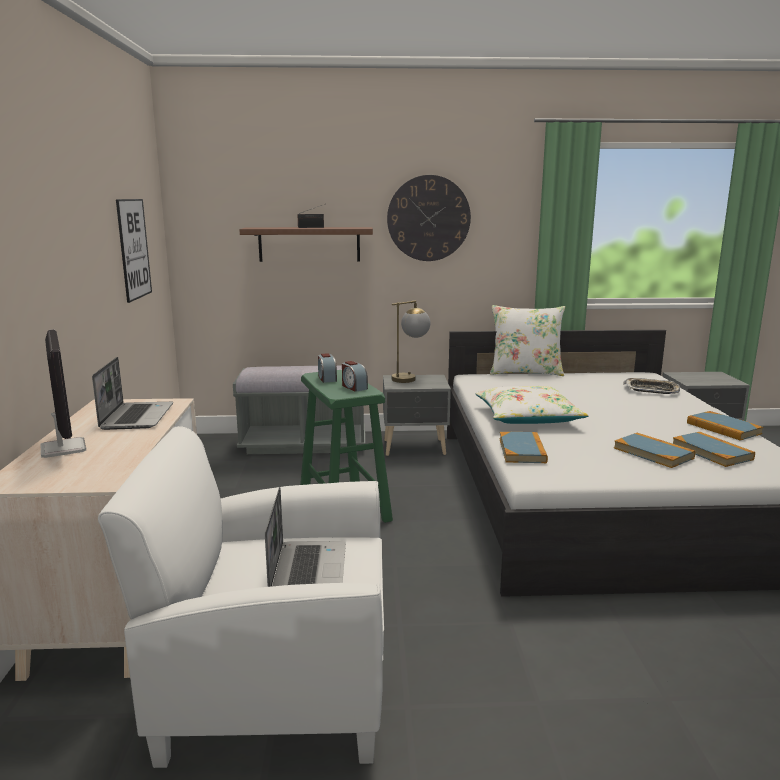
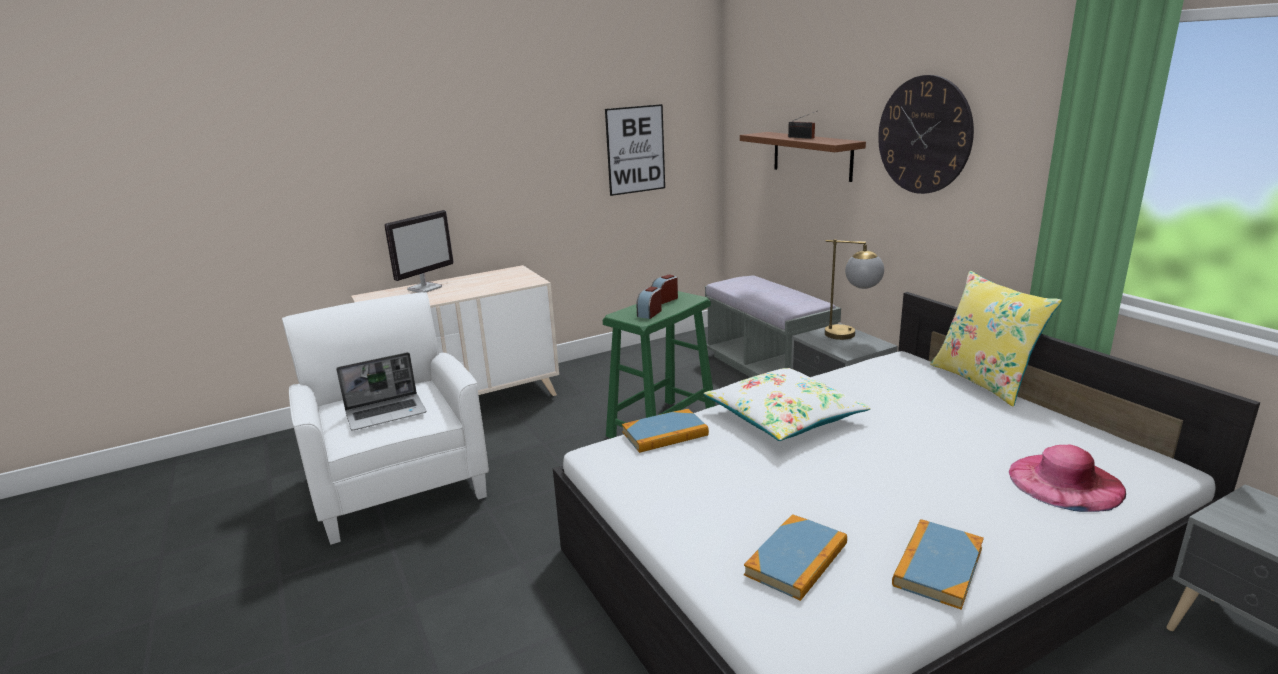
camera: 65 degrees right, 5 degrees up
laptop [92,357,173,430] -> none
white pillow [490,305,565,376] -> yellow pillow [930,271,1062,407]
book [614,433,695,468] -> none
tray [623,378,680,394] -> pink hat [1009,445,1126,512]

